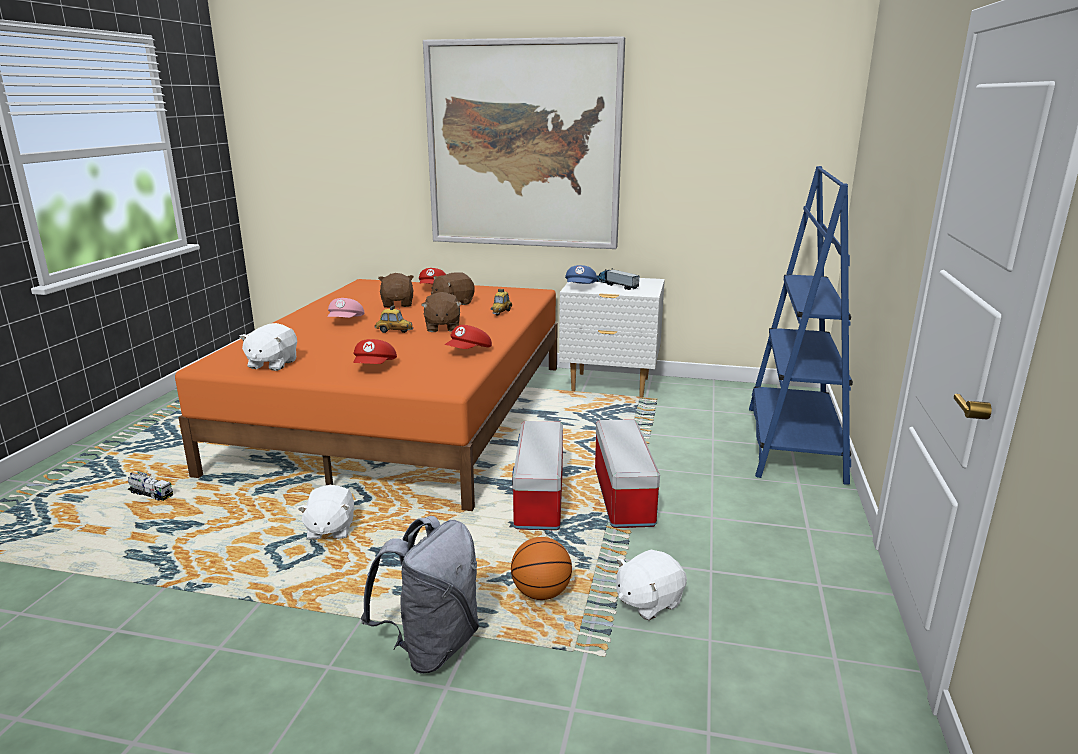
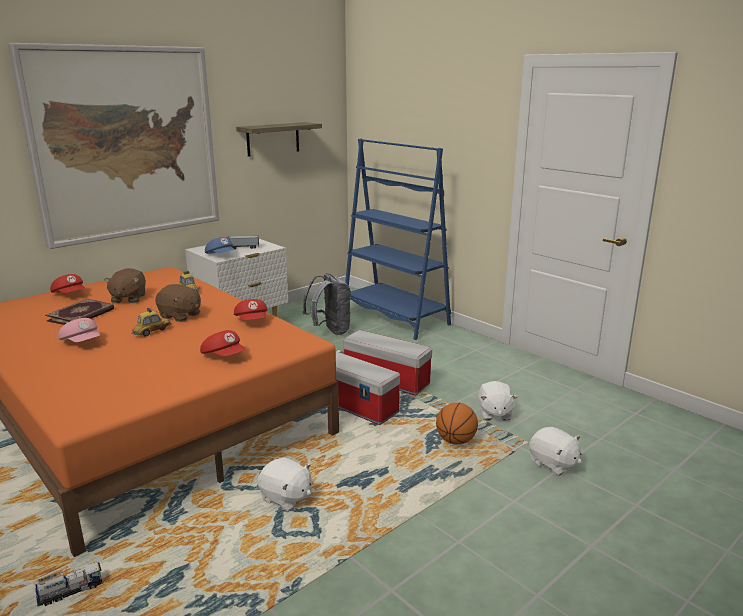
camera: 55 degrees left, 0 degrees up
white plush toy [239,323,297,371] -> white plush toy moved to [529,427,582,476]
grey backpack [361,516,479,674] -> grey backpack moved to [303,273,351,335]
brown plush toy [378,273,414,308] -> book [45,299,114,325]
none -> shelf [236,122,322,157]

